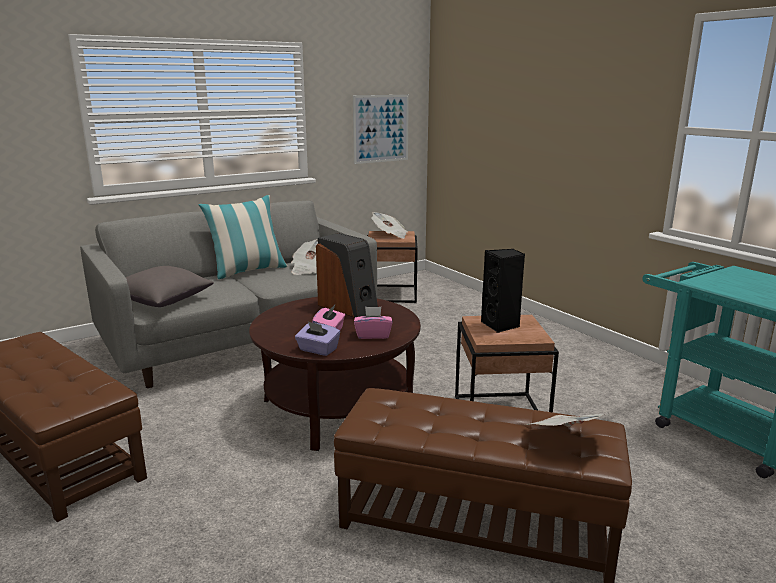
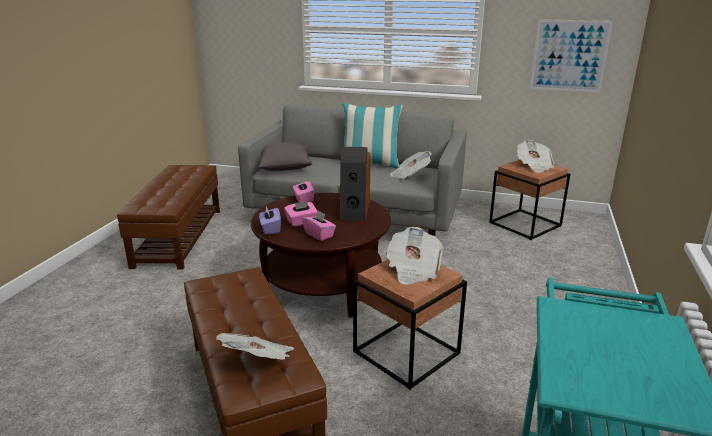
camera: 50 degrees right, 5 degrees up
black speaker [481,249,525,333] -> newspaper [386,227,443,285]
none -> pink tissue box [293,181,314,202]

